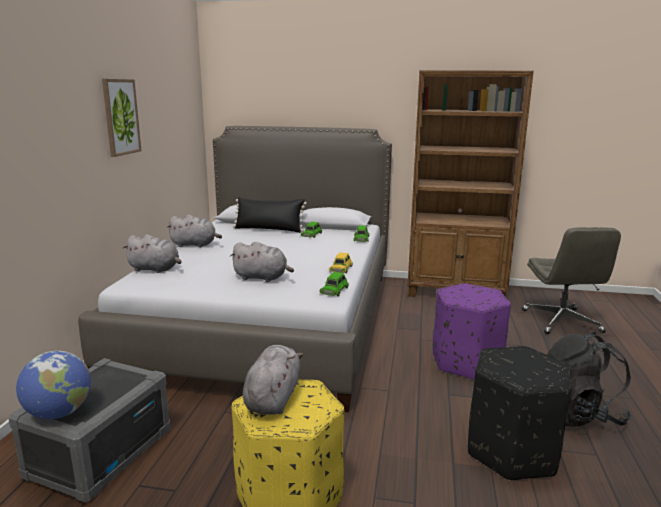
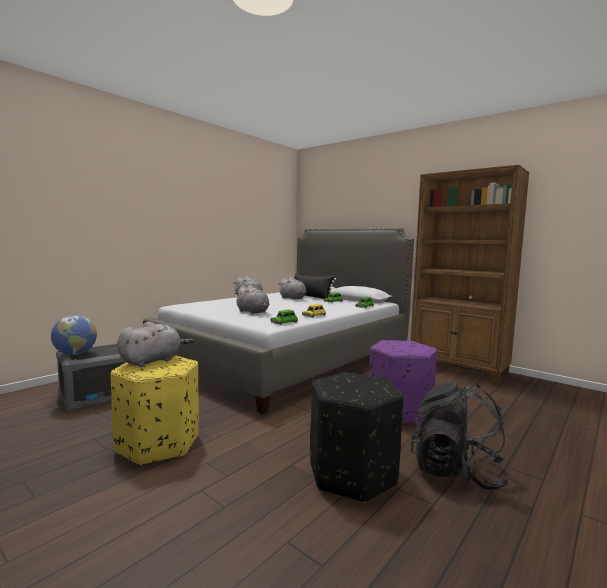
camera: 30 degrees right, 10 degrees down
picture [102,79,141,157] -> none
grey plush toy [122,235,182,273] -> grey plush toy moved to [279,277,306,300]
grey office chair [522,227,621,334] -> none

